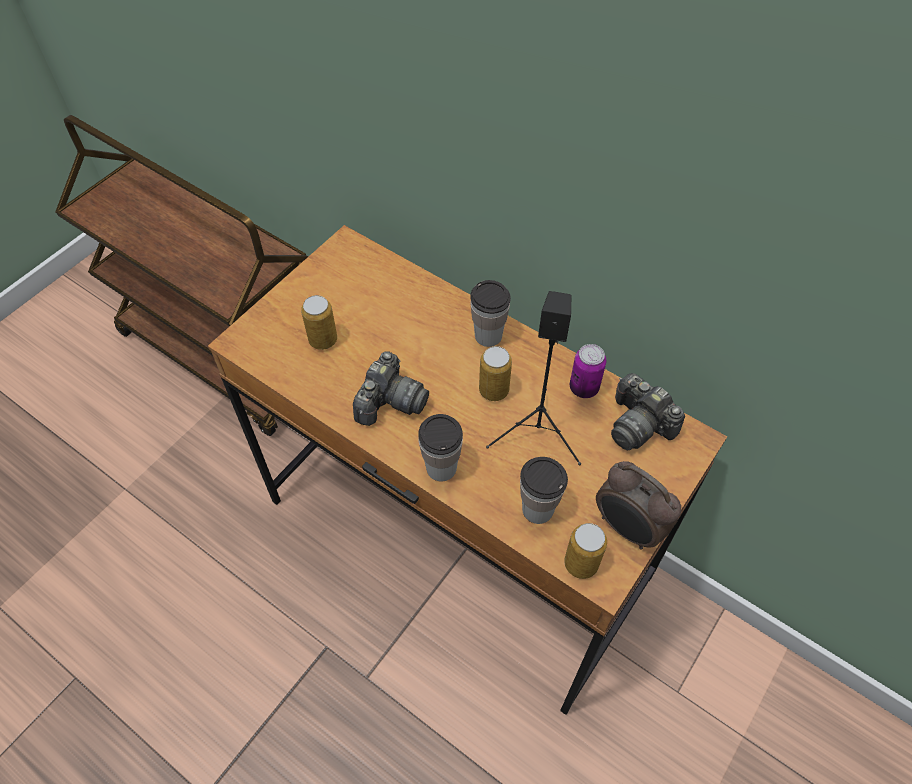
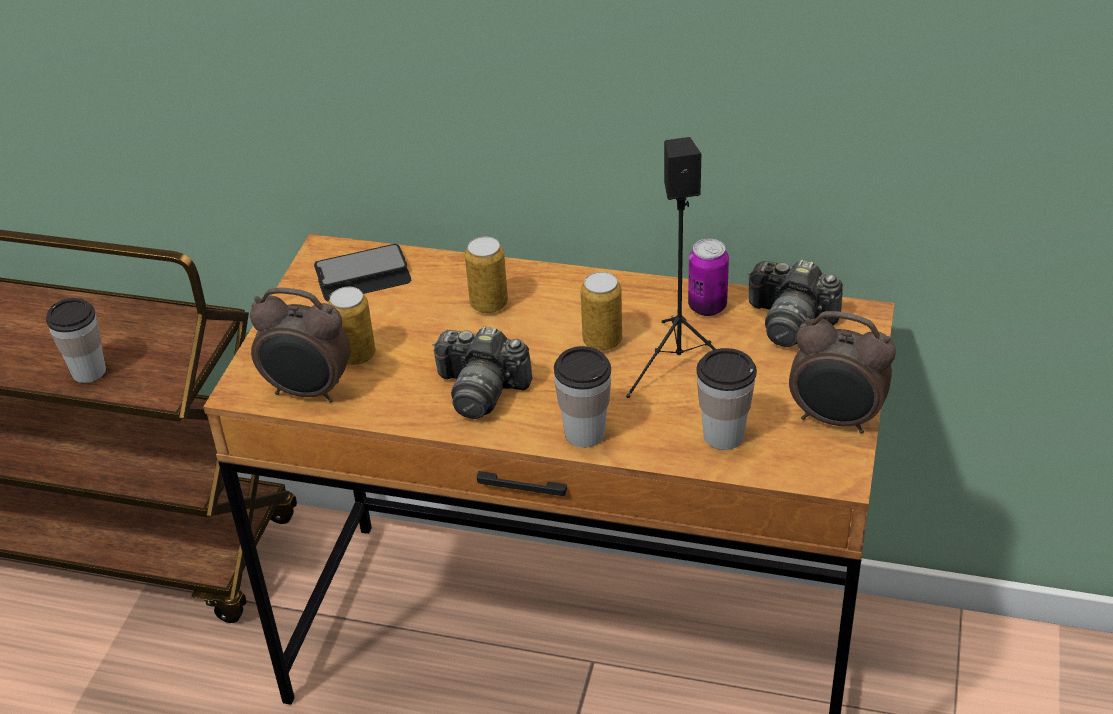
camera: 20 degrees left, 15 degrees down
camera [353,351,429,426] -> camera turned 105 degrees clockwise [432,326,532,419]
cup [470,280,511,347] -> cup moved to [46,298,106,383]
can [564,523,607,579] -> can moved to [465,237,508,313]
none -> alarm clock [250,287,351,402]
none -> phone [314,244,411,301]

